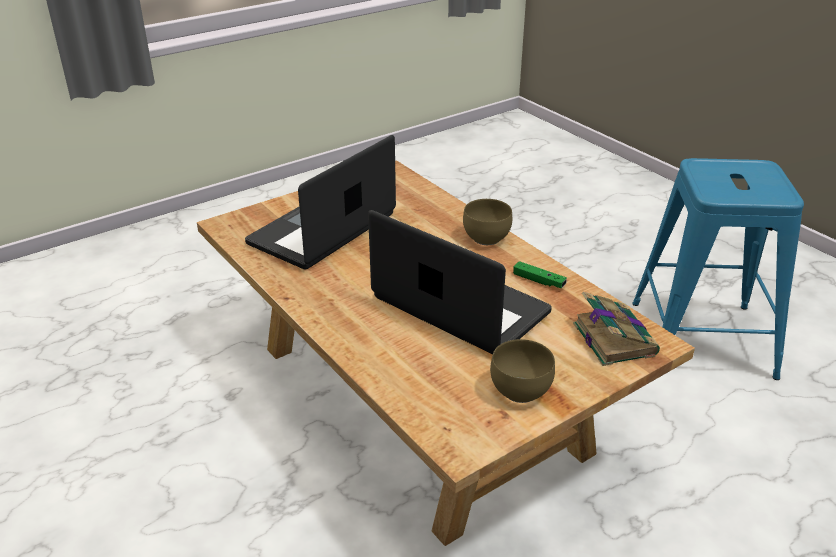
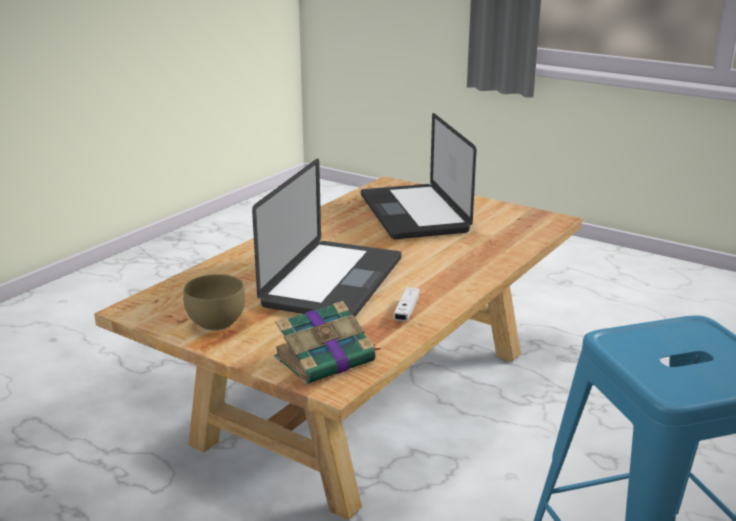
camera: 70 degrees right, 10 degrees down
laptop [245,135,396,269] -> laptop turned 120 degrees counterclockwise [361,113,476,239]
brown bowl [463,199,512,245] -> none
green game controller [513,261,567,288] -> white game controller [393,287,420,321]

